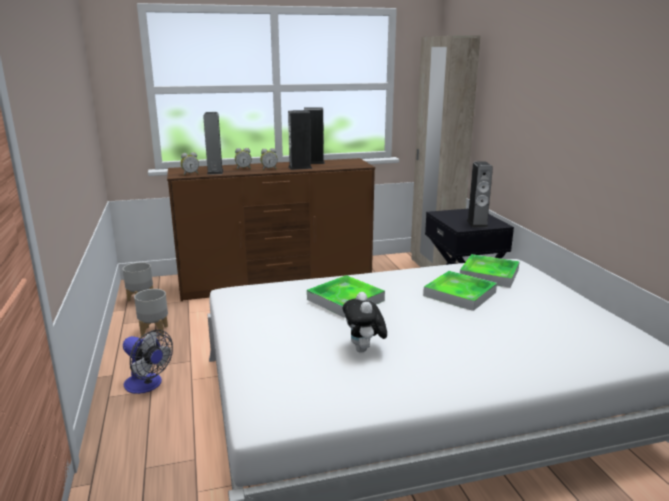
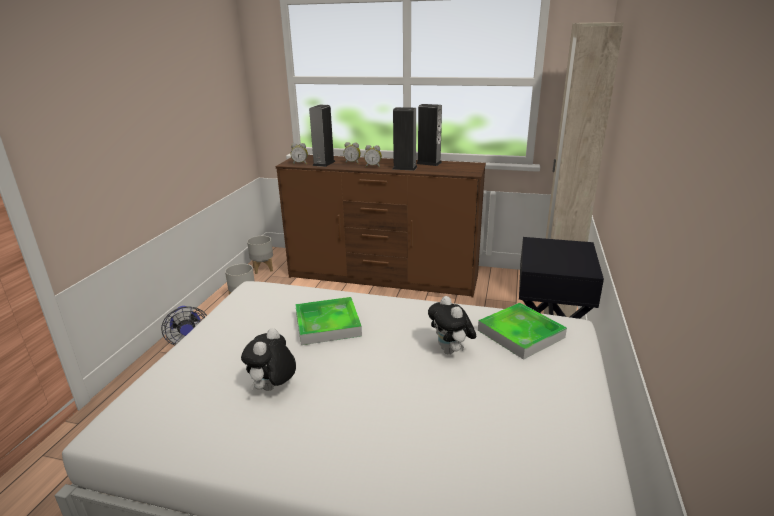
camera: 30 degrees right, 5 degrees up
tray [423,271,497,311] -> plush toy [428,296,476,354]
speaker [467,161,493,228] -> none

